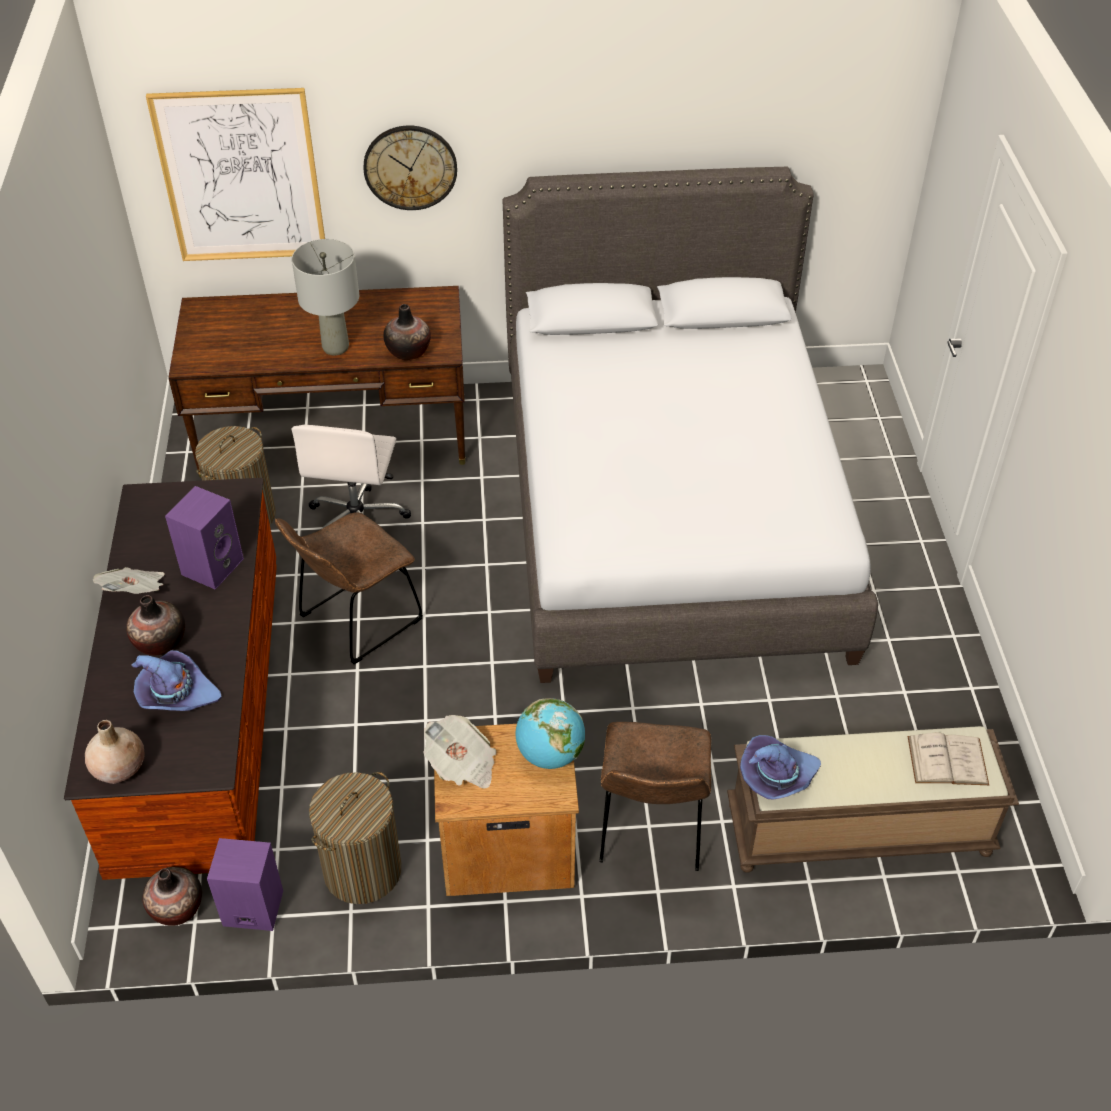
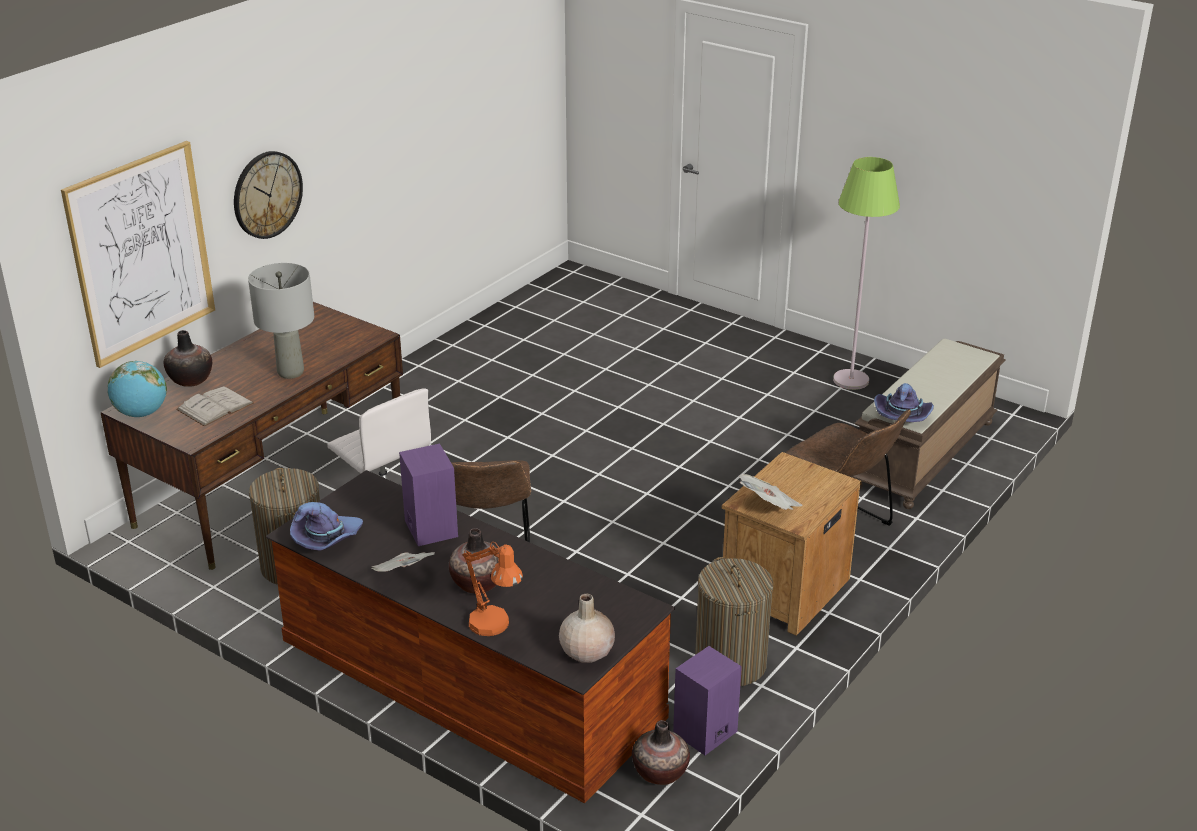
camera: 50 degrees left, 15 degrees down
purple hat [131,650,222,711] -> purple hat moved to [290,502,363,551]
vase [383,304,431,360] -> vase moved to [164,330,212,387]
grey bed [502,167,878,683] -> none
globe [515,698,585,769] -> globe moved to [108,361,167,417]
white book [908,732,989,785] -> white book moved to [176,386,254,426]
none -> orange table lamp [463,542,523,636]
none -> green floor lamp [833,157,900,390]

